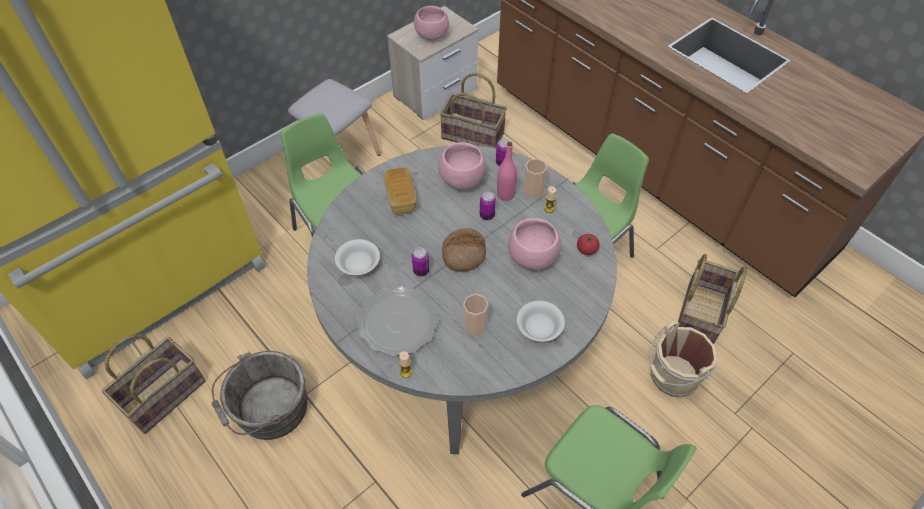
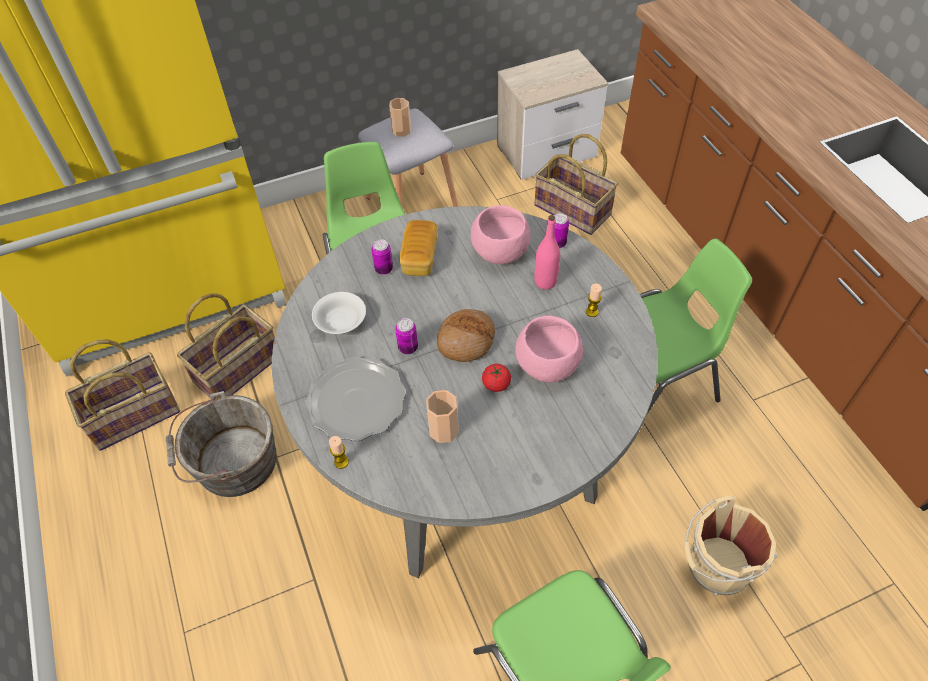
camera: 20 degrees right, 0 degrees up
pink bowl [414,6,449,41] -> none
can [480,192,496,220] -> can moved to [371,239,393,275]
white bowl [517,301,565,342] -> none
cup [523,158,548,198] -> cup moved to [389,98,411,137]
tomato [577,234,600,255] -> tomato moved to [482,364,511,392]
basket [678,254,747,344] -> basket moved to [177,293,275,398]

